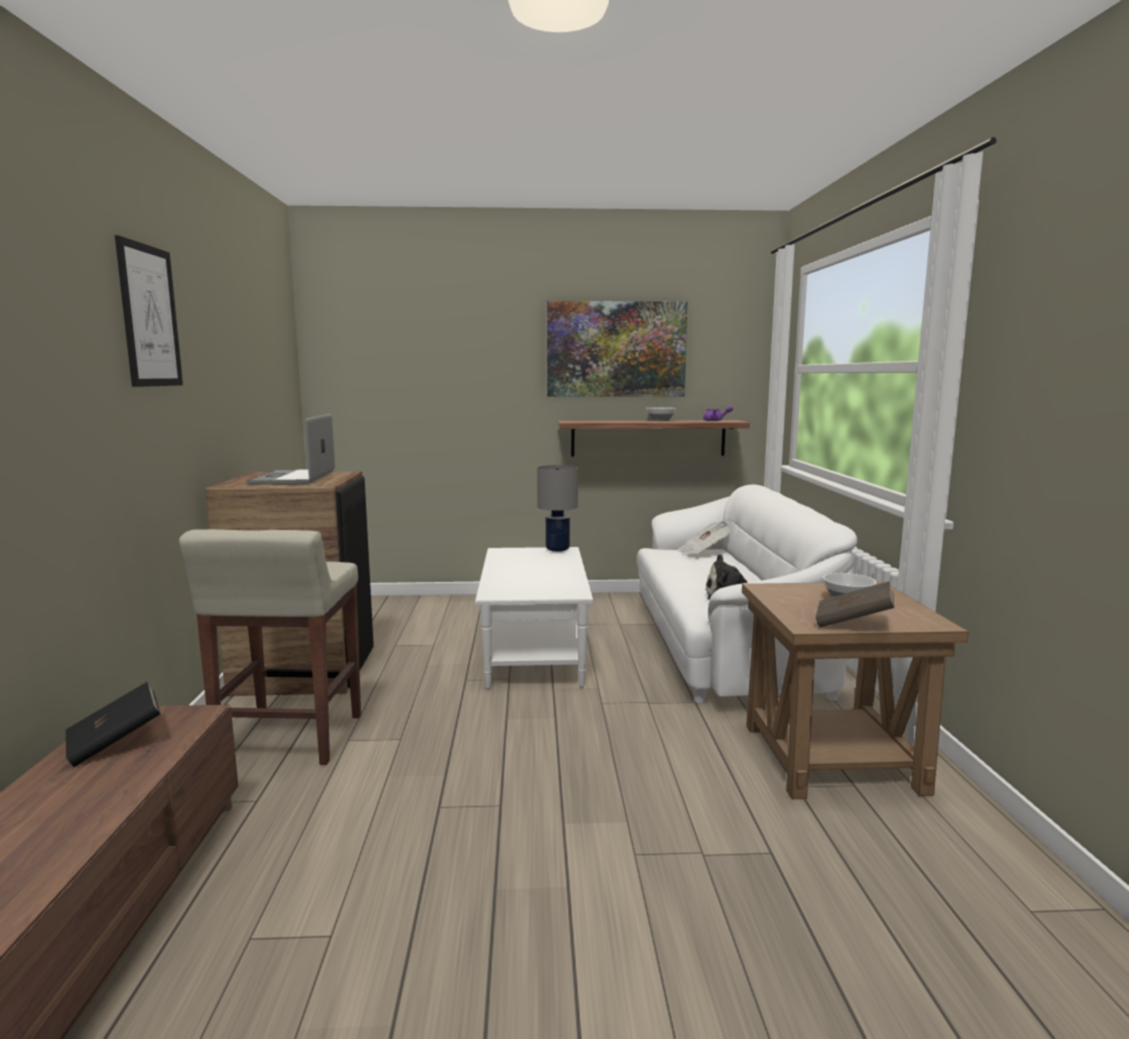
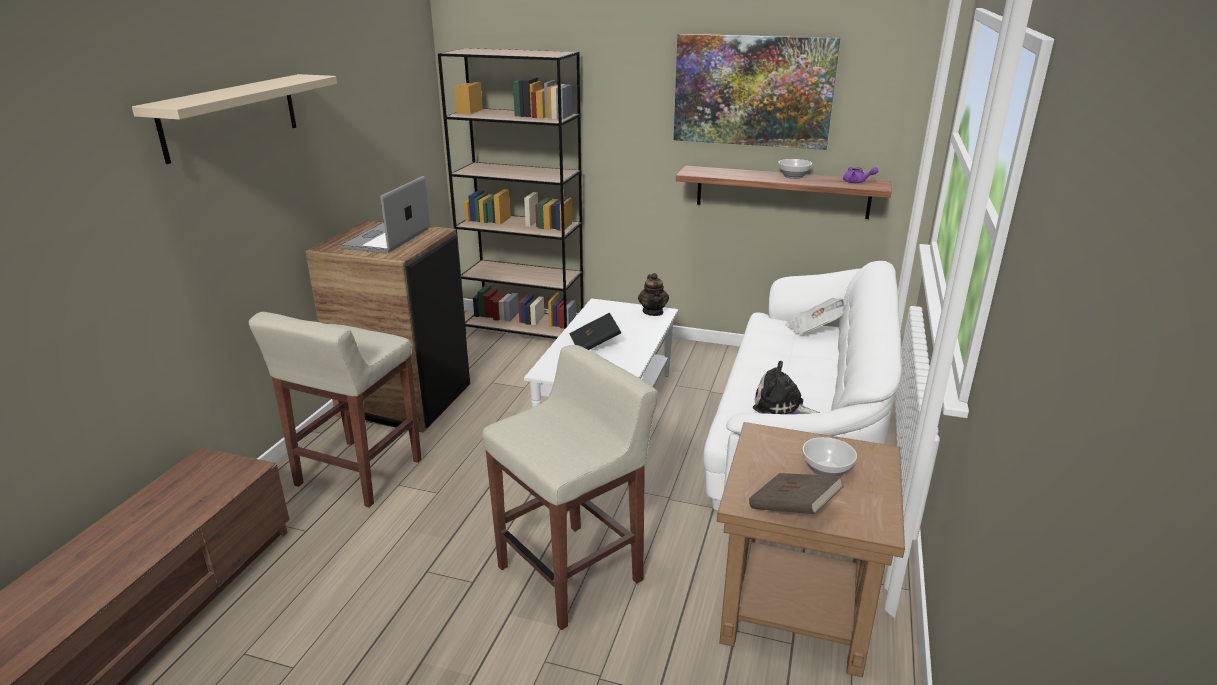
camera: 20 degrees right, 15 degrees up
black book [66,682,160,767] -> black book moved to [569,313,621,350]
picture [115,235,183,387] -> beige shelf [132,74,337,164]
grey table lamp [537,465,578,552] -> teapot [638,273,669,316]
none -> beige bookcase [438,48,584,339]
none -> beige stool [482,345,658,630]

